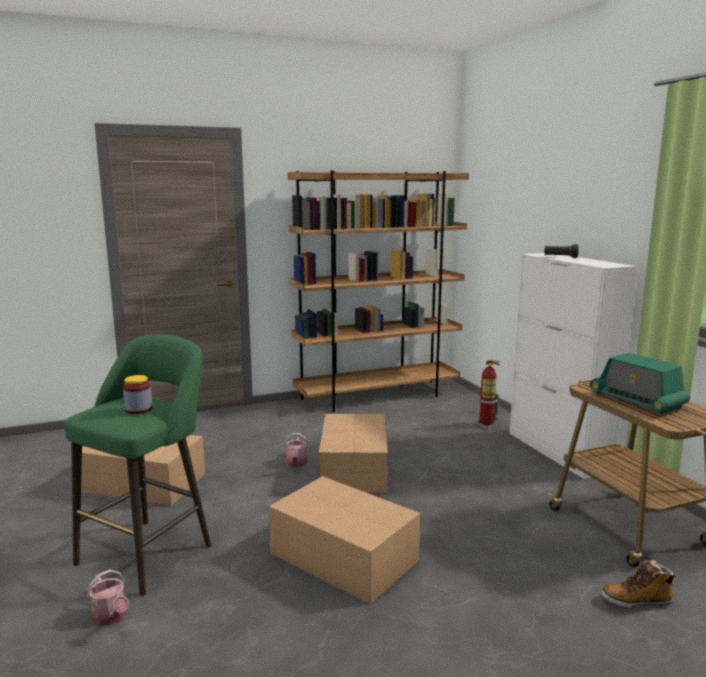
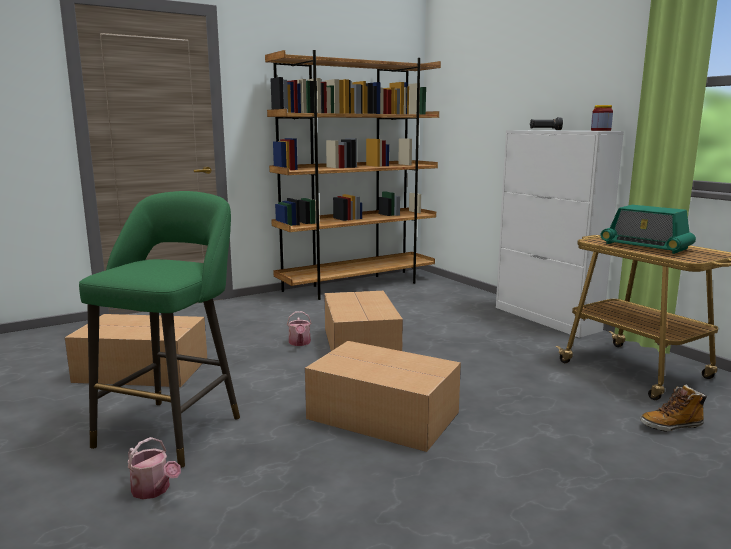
camera: 10 degrees left, 0 degrees up
jar [123,375,152,414] -> jar moved to [591,105,613,131]
fire extinguisher [476,360,500,429] -> none

